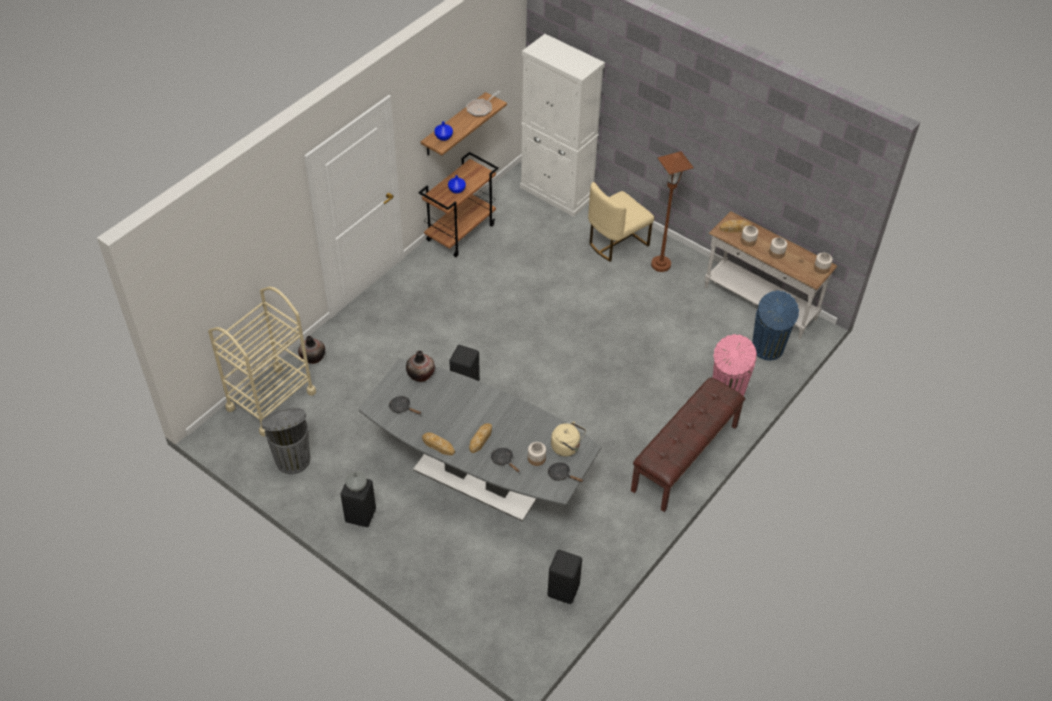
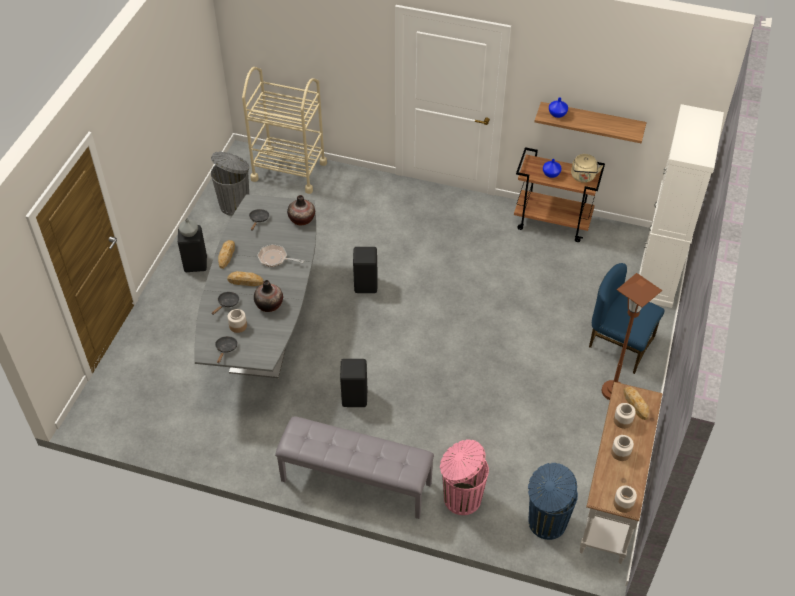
camera: 70 degrees right, 0 degrees up
vase [298,336,325,364] -> vase moved to [254,280,283,312]
frying pan [466,91,500,117] -> frying pan moved to [257,244,304,267]
black stool [548,550,582,604] -> black stool moved to [340,359,367,407]
beige kettle [551,421,586,456] -> beige kettle moved to [571,154,603,183]
beige chair [588,182,654,262] -> blue chair [589,263,664,374]
brown bench [631,377,745,512] -> grey bench [275,416,434,519]

